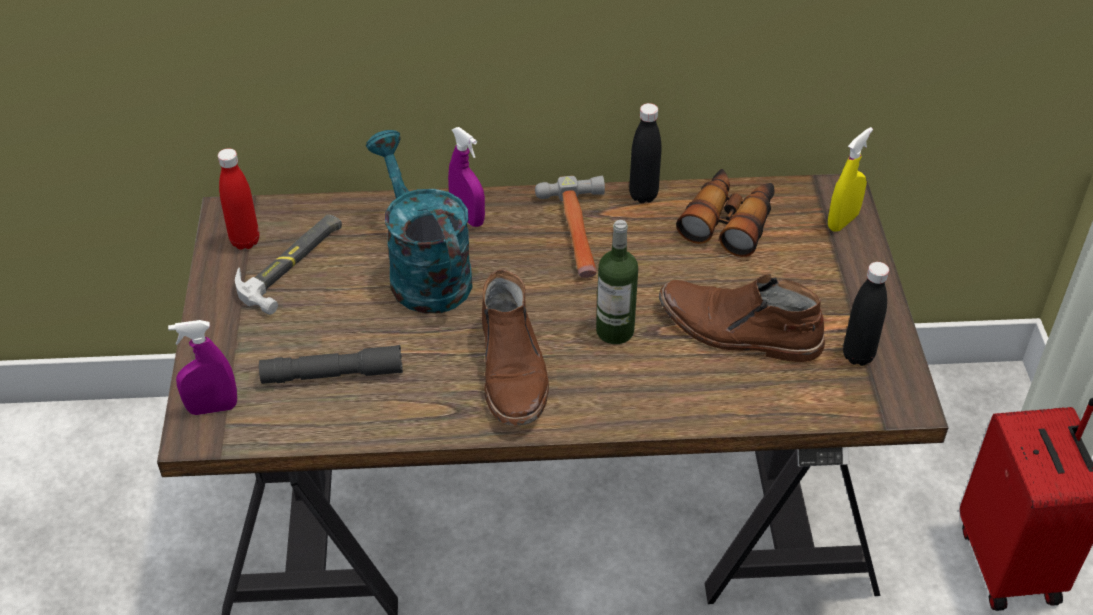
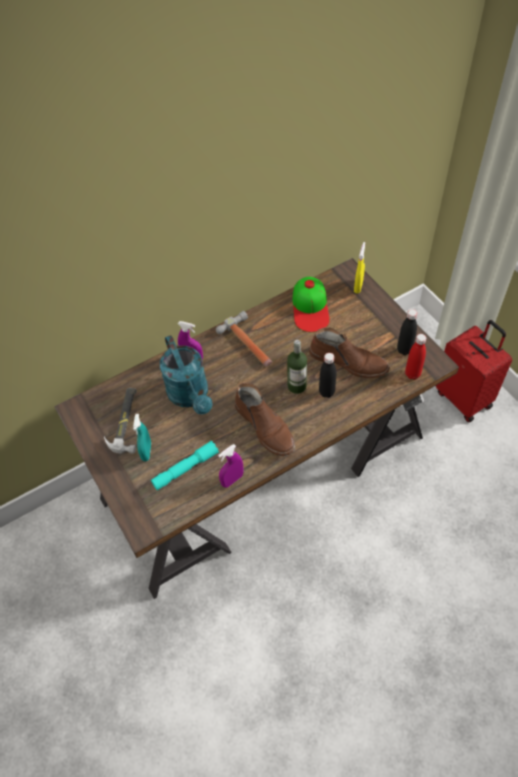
camera: 25 degrees left, 10 degrees up
purple spray bottle [168,320,237,415] -> purple spray bottle moved to [218,444,243,488]
red bottle [218,149,259,250] -> red bottle moved to [405,334,426,380]
grey flashlight [259,345,403,384] -> turquoise flashlight [151,441,219,490]
turquoise watering can [366,130,473,313] -> turquoise watering can turned 150 degrees counterclockwise [160,335,212,414]
black bottle [629,103,661,203] -> black bottle moved to [319,353,336,398]
brown boot [659,274,825,362] -> brown boot turned 150 degrees counterclockwise [309,327,390,378]
binoculars [676,169,774,257] -> cap [292,277,330,332]
none -> turquoise spray bottle [133,414,151,461]

